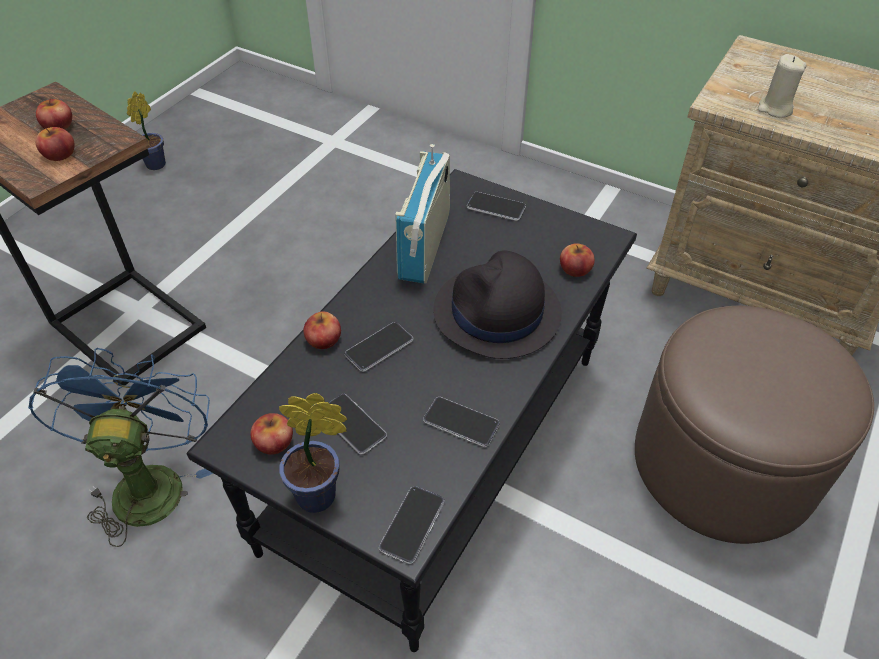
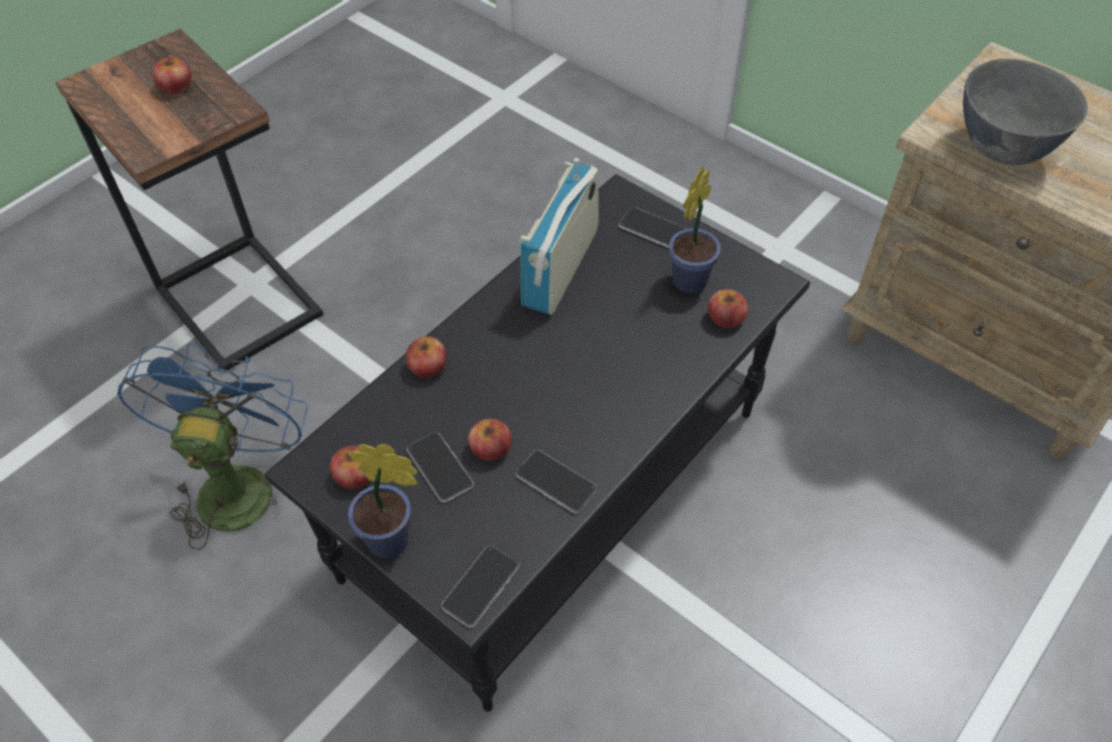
camera: 10 degrees right, 5 degrees up
apple [36,127,75,161] -> apple moved to [468,419,512,461]
potted plant [127,91,166,170] -> potted plant moved to [669,167,721,293]
phone [345,322,413,372] -> none
black hat [433,250,562,359] -> none
brown ottoman [635,306,874,544] -> none
beige candle [758,54,807,118] -> grey bowl [963,59,1088,165]

